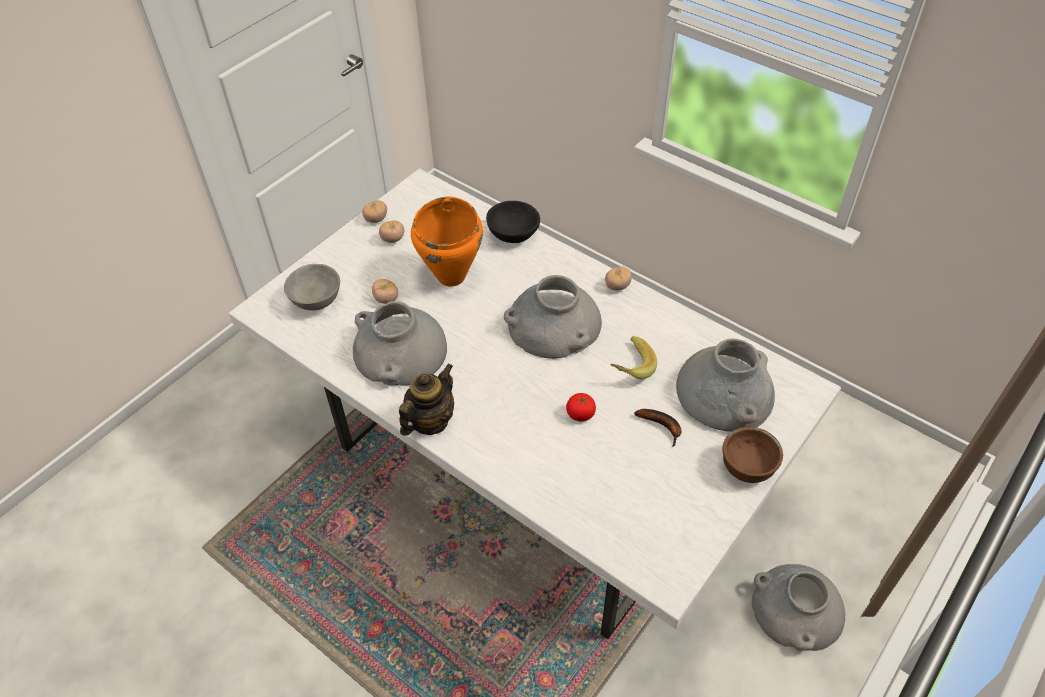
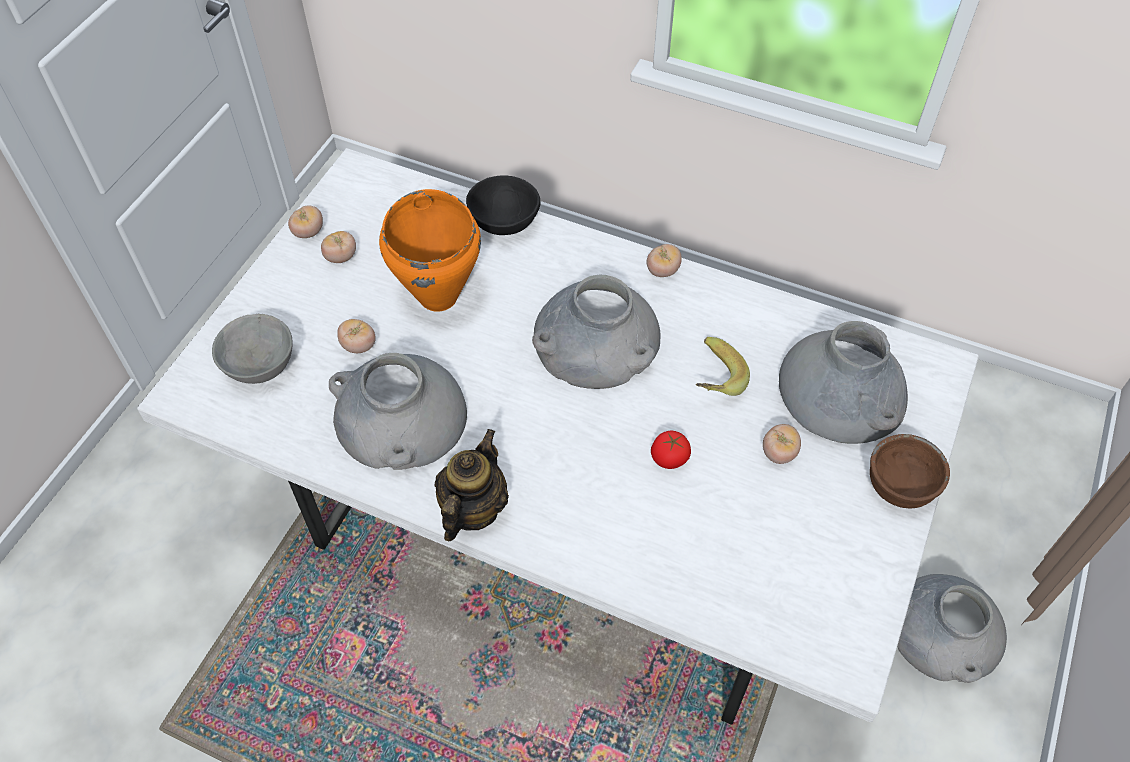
camera: 15 degrees left, 5 degrees up
banana [634,409,682,447] -> tomato [763,424,801,464]

